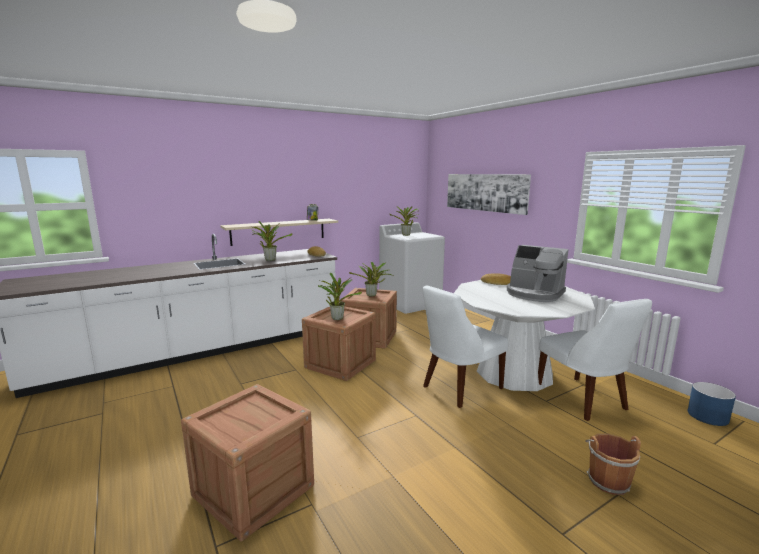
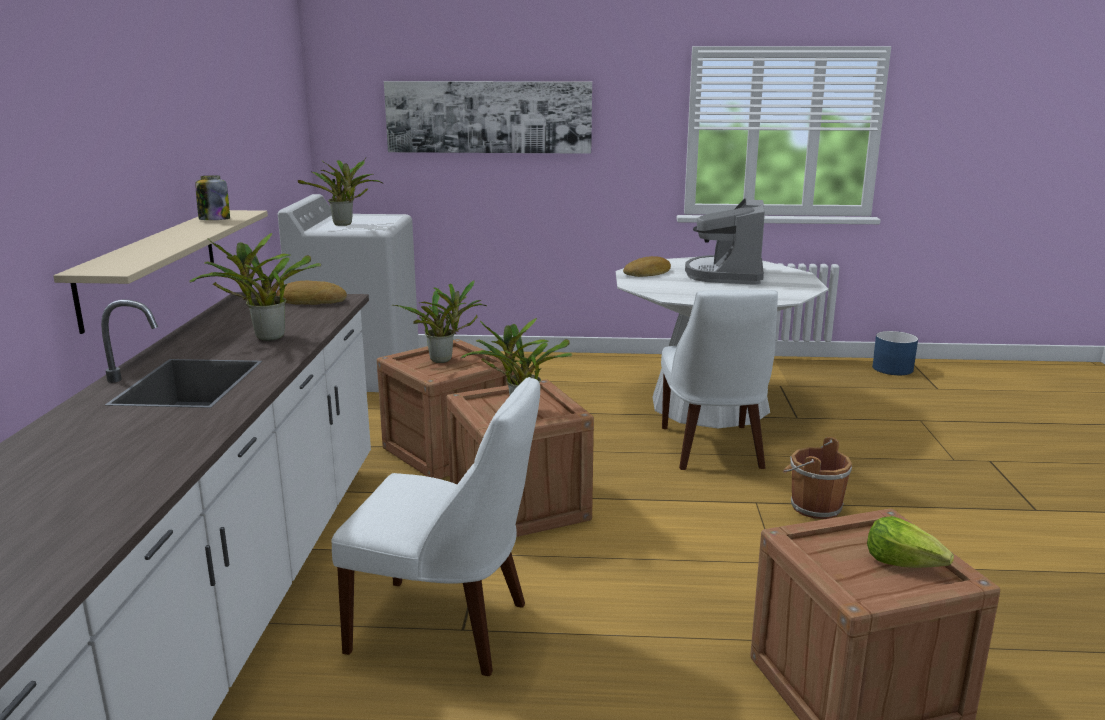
camera: 55 degrees left, 5 degrees up
coffee machine [507,245,569,302] -> coffee machine turned 120 degrees clockwise [685,198,765,285]
white chair [538,299,652,421] -> white chair moved to [331,377,540,676]
brown bucket [585,433,641,495] -> brown bucket moved to [783,437,852,519]
none -> lettuce [867,516,954,568]

